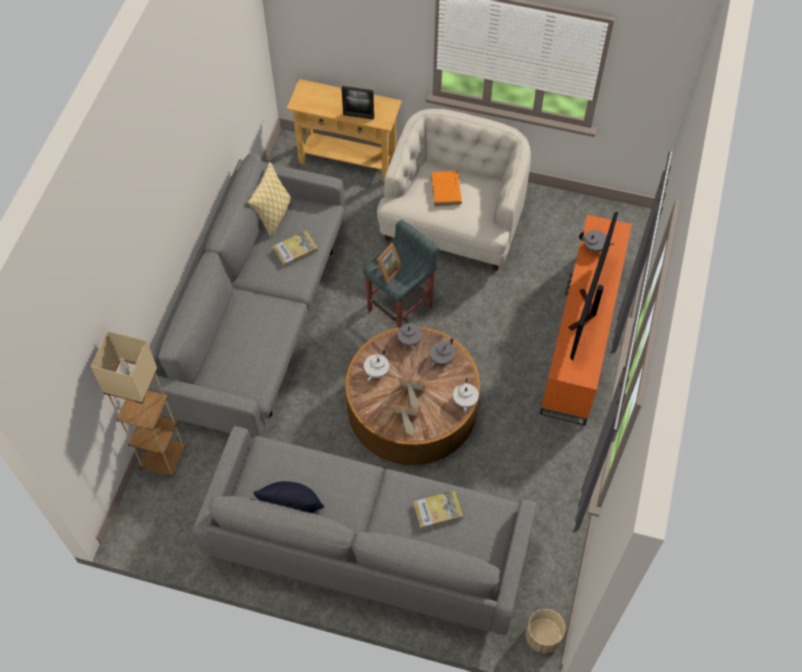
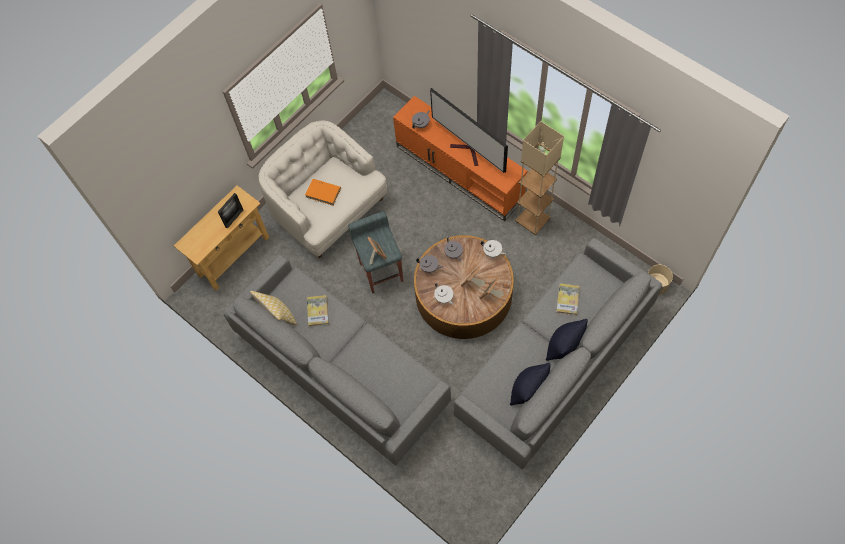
camera: 60 degrees left, 5 degrees up
beige floor lamp [91,331,186,477] -> beige floor lamp moved to [515,121,564,235]
none -> black pillow [546,319,588,361]

